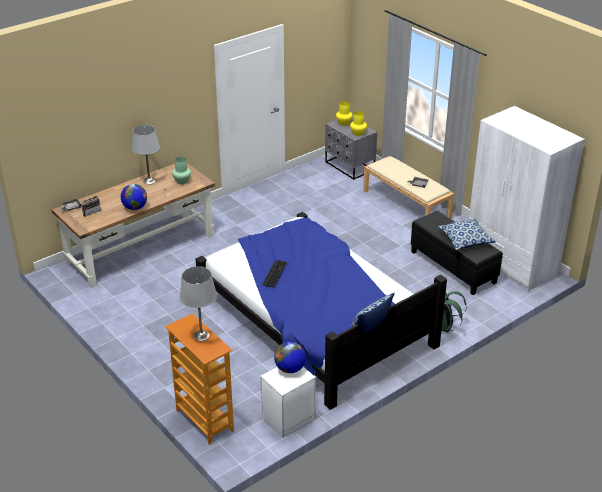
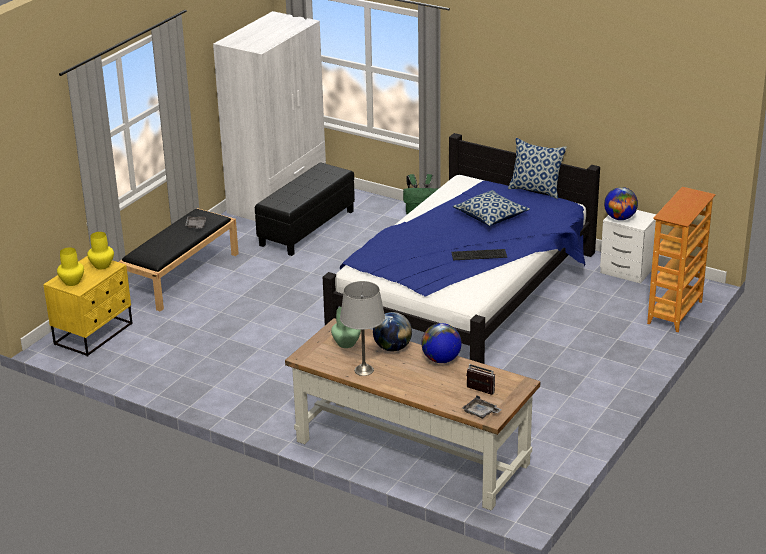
camera: 110 degrees left, 5 degrees down
grey table lamp [180,266,217,341] -> none
grey nightstand [325,118,377,180] -> yellow nightstand [43,256,132,357]
beige bench [363,156,454,219] -> black bench [119,208,239,312]
pillow [438,219,496,250] -> pillow moved to [453,190,530,226]
none -> globe [373,312,412,352]

